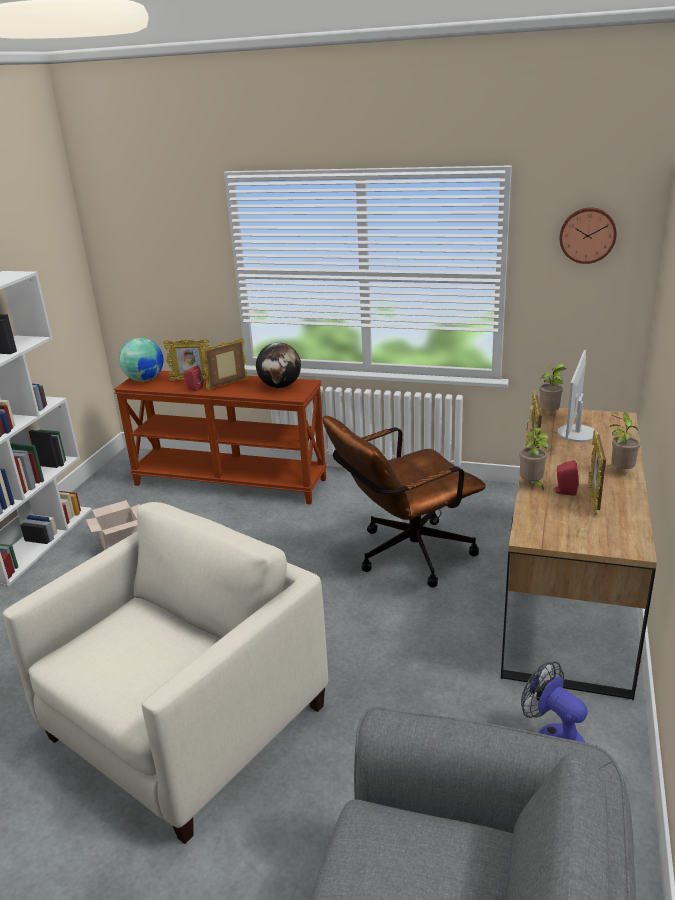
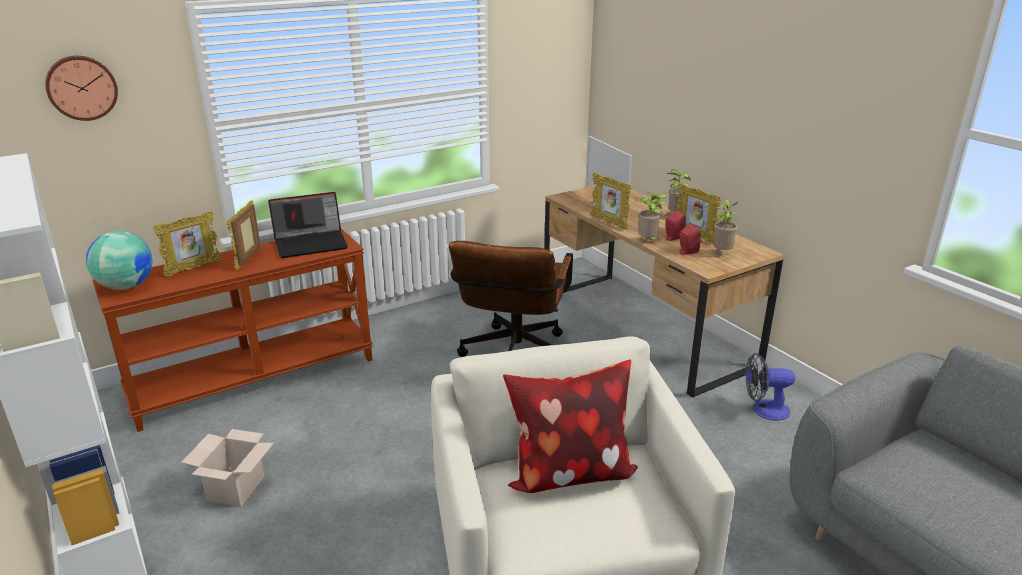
camera: 50 degrees left, 0 degrees up
red speaker [184,366,203,391] -> red speaker moved to [679,224,701,255]
globe [256,342,301,388] -> laptop [268,192,348,258]
potted plant [539,364,566,411] -> potted plant moved to [713,200,739,250]
wall clock [560,208,617,264] -> wall clock moved to [45,56,118,121]
none -> pillow [503,359,638,493]

